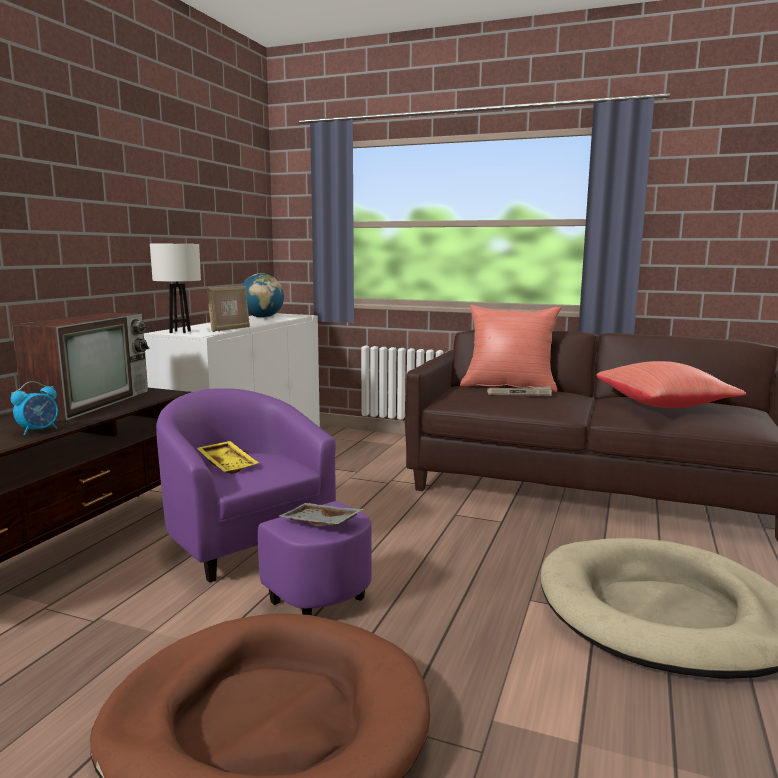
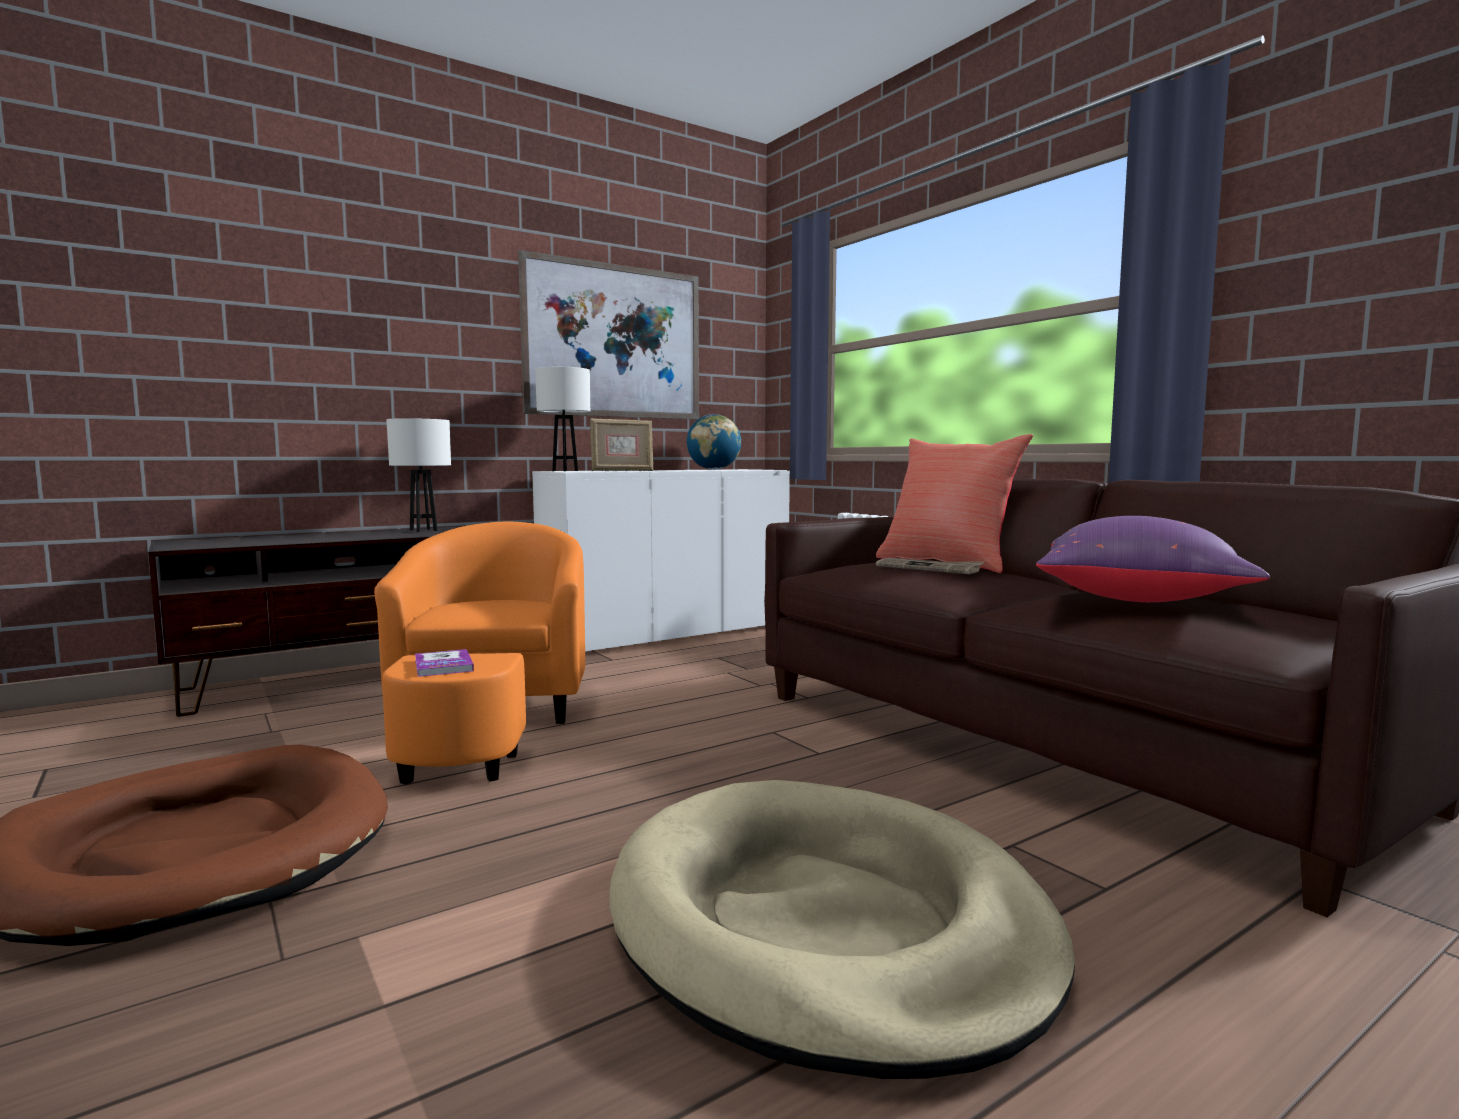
camera: 35 degrees right, 5 degrees down
alarm clock [11,381,58,435] -> none
television [12,312,149,421] -> white table lamp [386,418,451,532]
purple armchair [156,388,372,615] -> orange armchair [374,521,585,785]
yellow tray [197,441,259,474] -> none
grey tray [278,503,364,526] -> book [415,649,474,677]
red pillow [596,361,746,408] -> purple pillow [1036,516,1270,602]
none -> picture [518,250,699,419]

